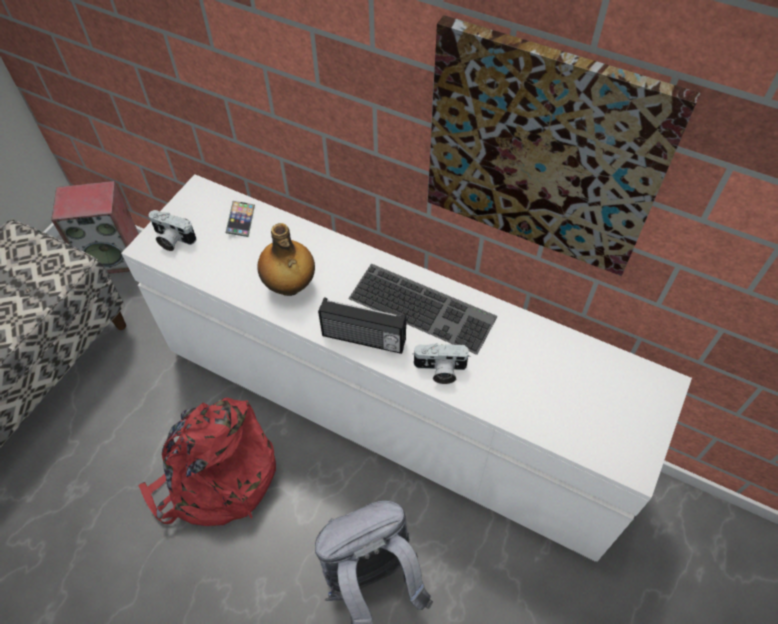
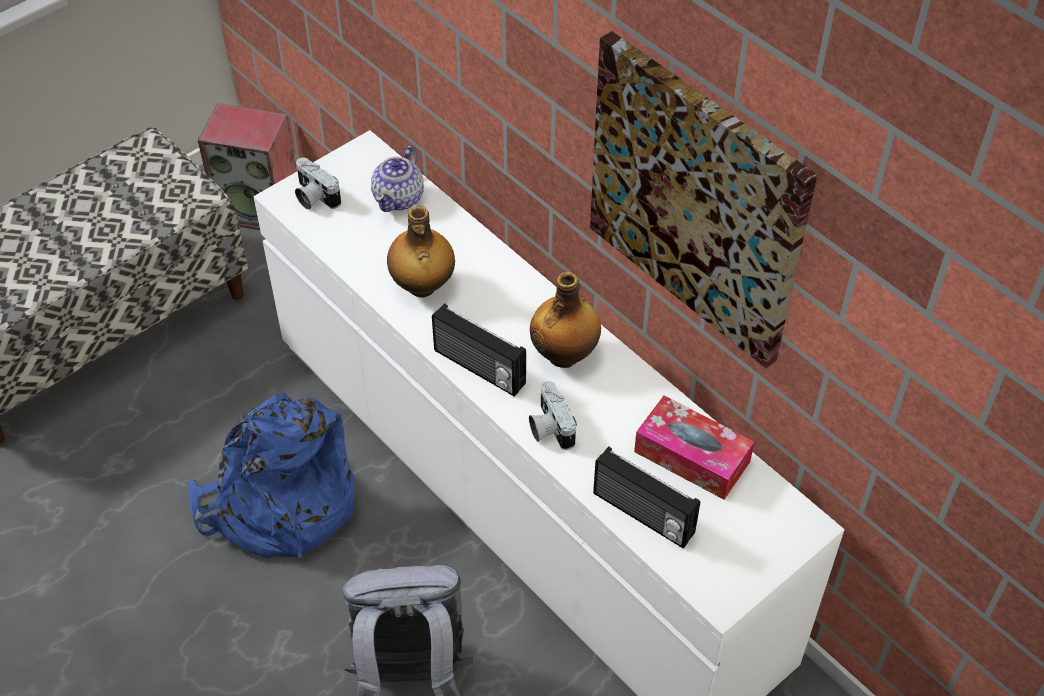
camera: 20 degrees right, 5 degrees down
red backpack [138,398,276,526] -> blue backpack [188,393,355,559]
phone [226,201,255,237] -> teapot [371,146,424,212]
keyboard [348,264,497,355] -> bottle [530,272,601,368]
camera [412,343,470,384] -> camera turned 45 degrees clockwise [529,381,577,450]
none -> radio [593,446,700,549]
none -> tissue box [634,395,754,500]

